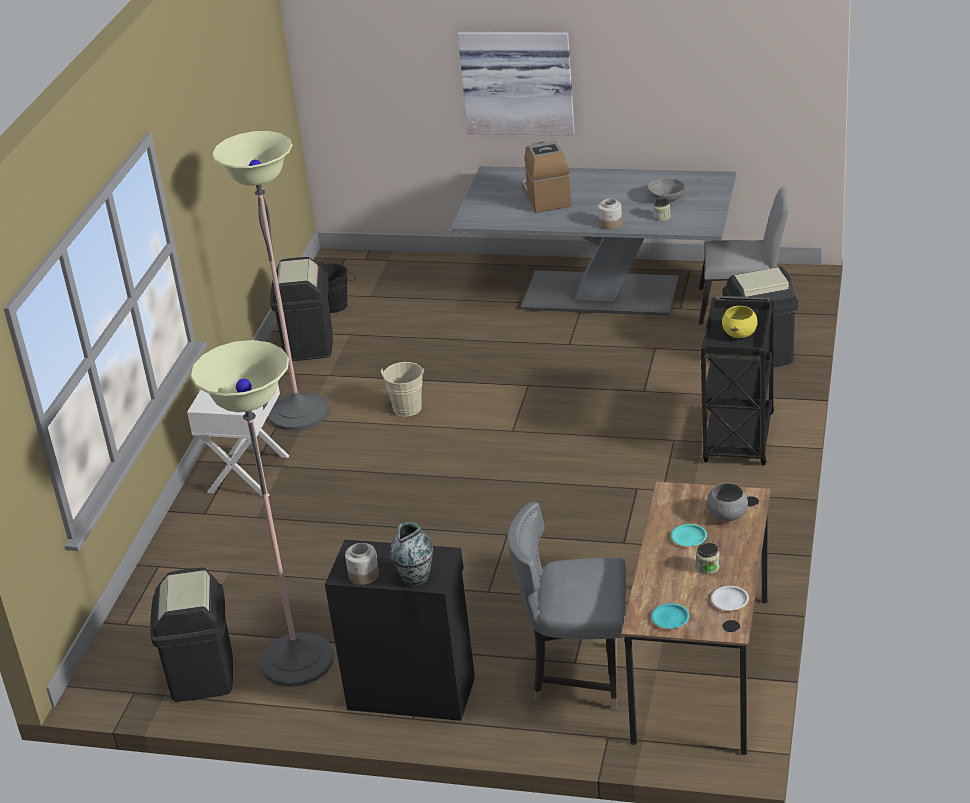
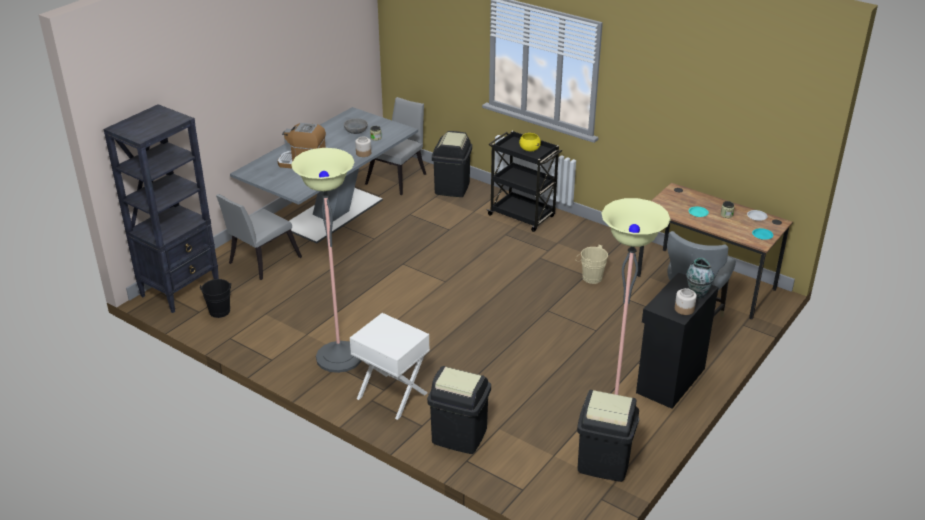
camera: 70 degrees left, 0 degrees up
black trash can [270,257,333,361] -> black trash can moved to [427,366,491,454]
beige bucket [381,362,424,417] -> beige bucket moved to [576,245,608,284]
picture [458,32,575,136] -> none
grey bowl [707,483,748,521] -> none
none -> black bookcase [104,104,219,313]
none -> grey chair [216,194,302,280]

